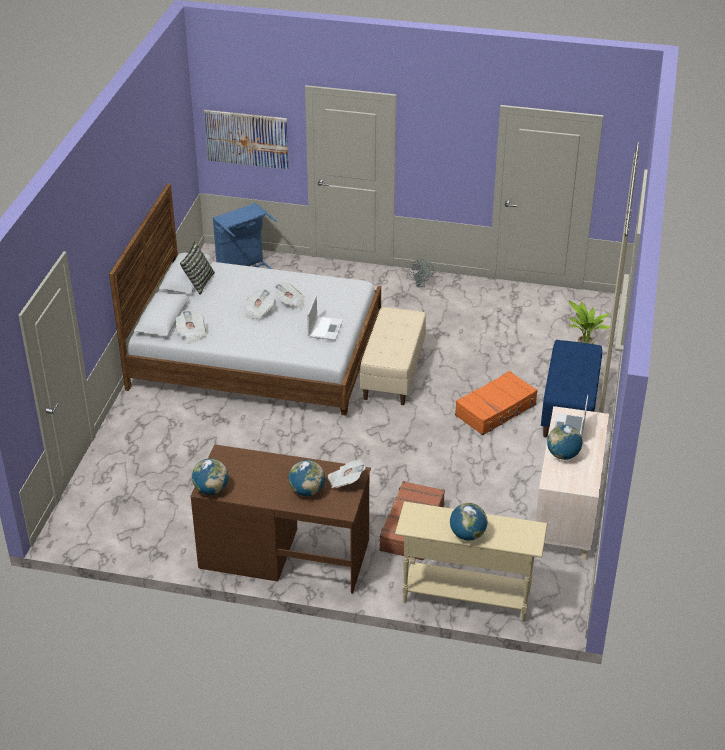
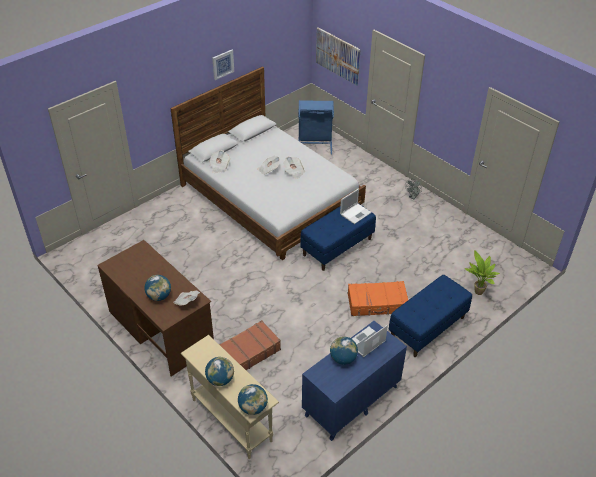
camera: 35 degrees right, 5 degrees up
pillow [180,242,215,295] -> none
globe [192,458,228,495] -> globe moved to [238,384,268,415]
laptop [307,295,343,341] -> laptop moved to [340,189,372,224]
beige bench [360,307,426,405] -> blue bench [300,203,376,271]
beige dresser [535,406,609,561] -> blue dresser [302,321,407,441]
none -> picture [212,50,234,80]

